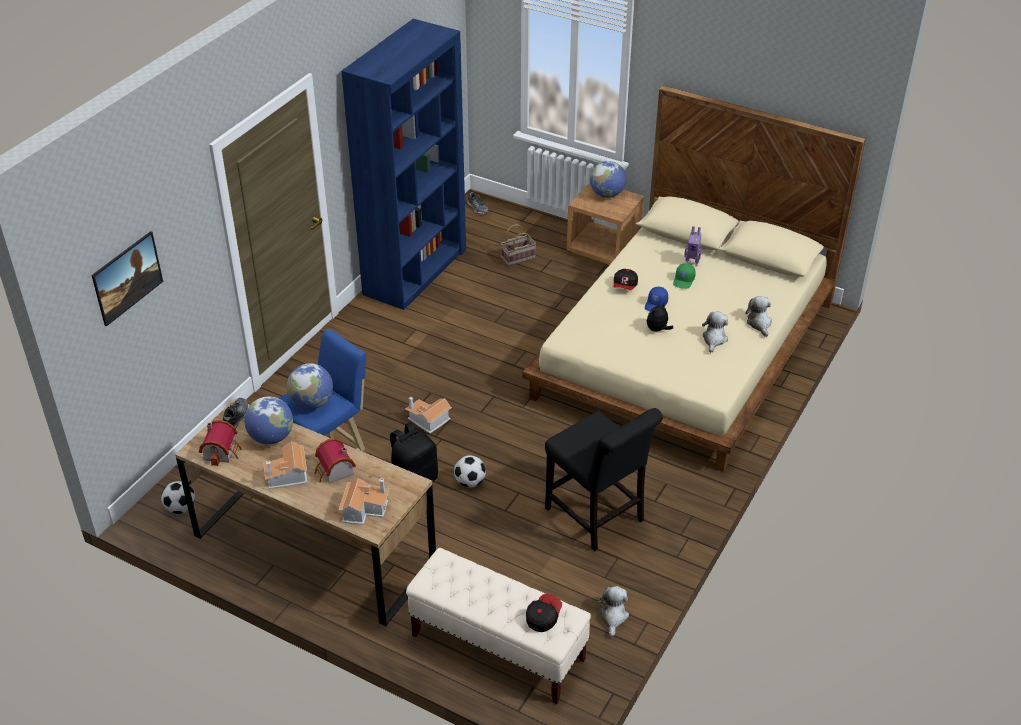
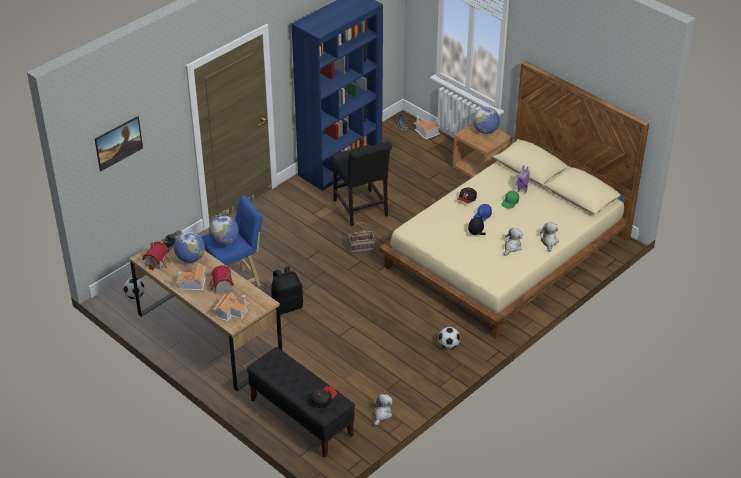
camera: 15 degrees right, 0 degrees up
toy house [405,397,452,434] -> toy house moved to [414,116,442,139]
beige bench [406,548,591,704] -> black bench [247,347,355,457]
football [454,455,486,488] -> football moved to [438,327,460,349]
basket [501,224,536,266] -> basket moved to [348,222,375,253]
black chair [545,408,663,552] -> black chair moved to [331,141,392,226]

